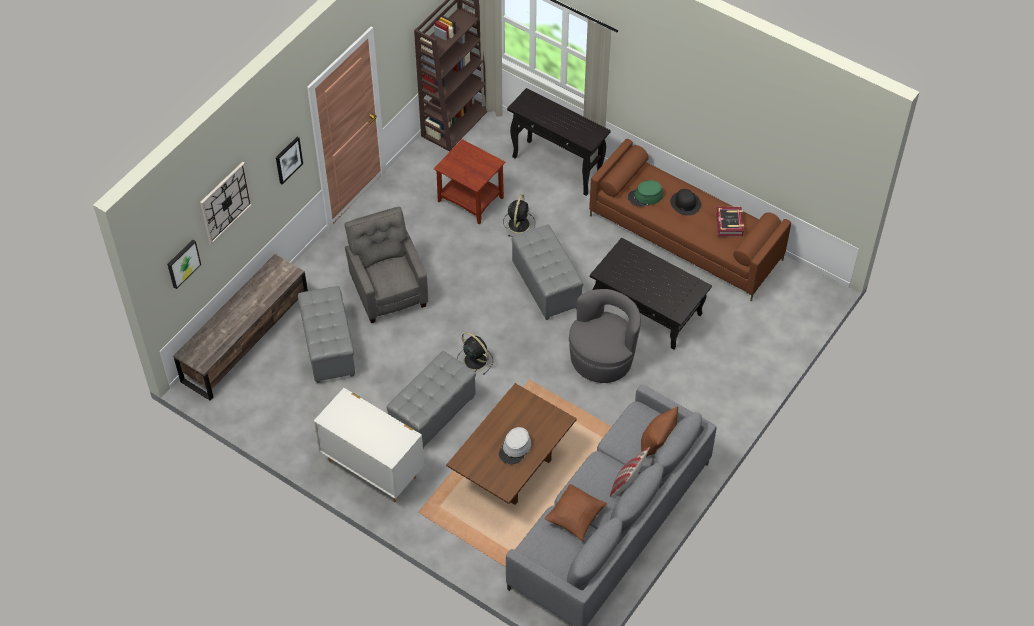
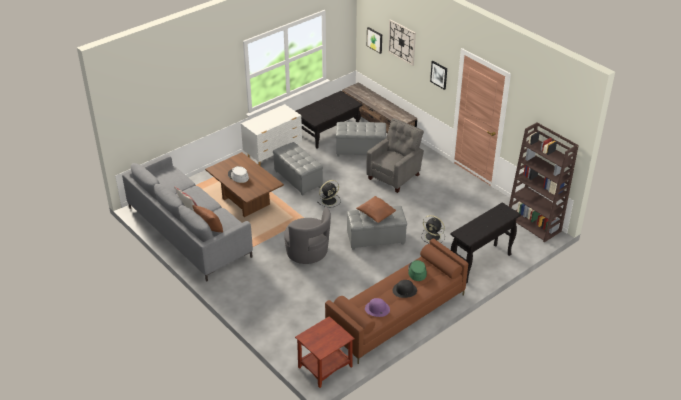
camera: 105 degrees right, 15 degrees down
grey armchair [344,207,428,323] -> grey armchair turned 45 degrees counterclockwise [366,118,424,193]
brown side table [434,139,505,224] -> brown side table moved to [295,316,355,388]
brown pillow [545,484,607,541] -> brown pillow moved to [356,196,396,223]
black coffee table [590,238,712,350] -> black coffee table moved to [296,91,363,149]
book [716,207,744,236] -> purple hat [365,298,390,317]

